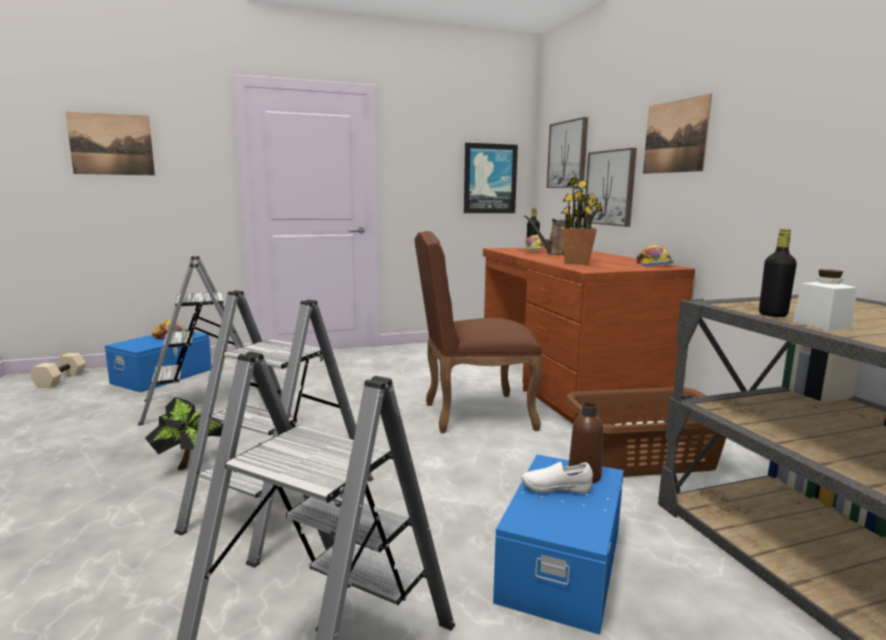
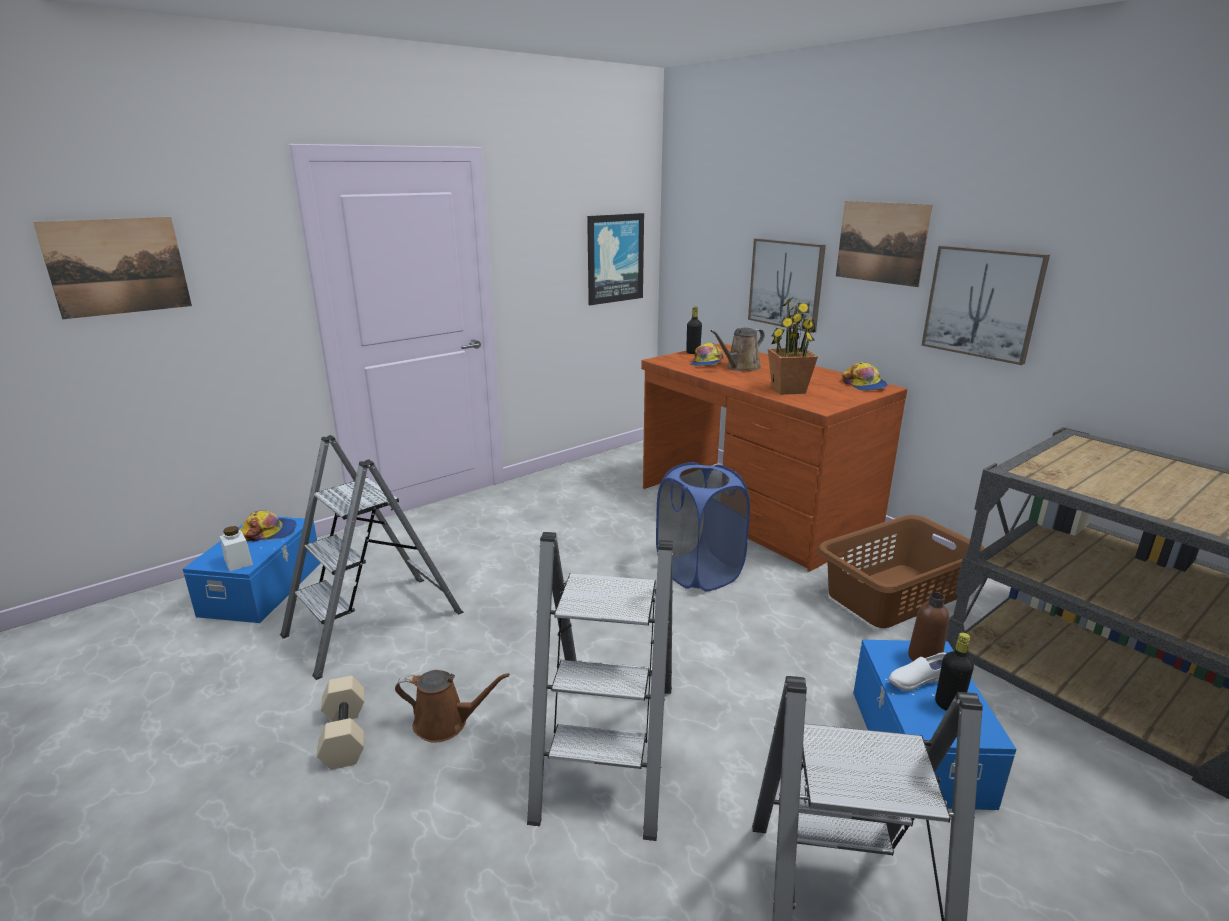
camera: 20 degrees left, 10 degrees up
beige dumbbell [30,353,86,388] -> beige dumbbell moved to [317,676,364,770]
potted plant [145,397,223,470] -> brown watering can [395,670,510,743]
brown chair [414,231,542,433] -> blue laundry basket [656,462,750,592]
picture [546,117,588,188] -> picture moved to [921,245,1050,365]
black bottle [759,229,797,317] -> black bottle moved to [935,633,974,711]
white jar [793,269,857,331] -> white jar moved to [220,526,253,571]

